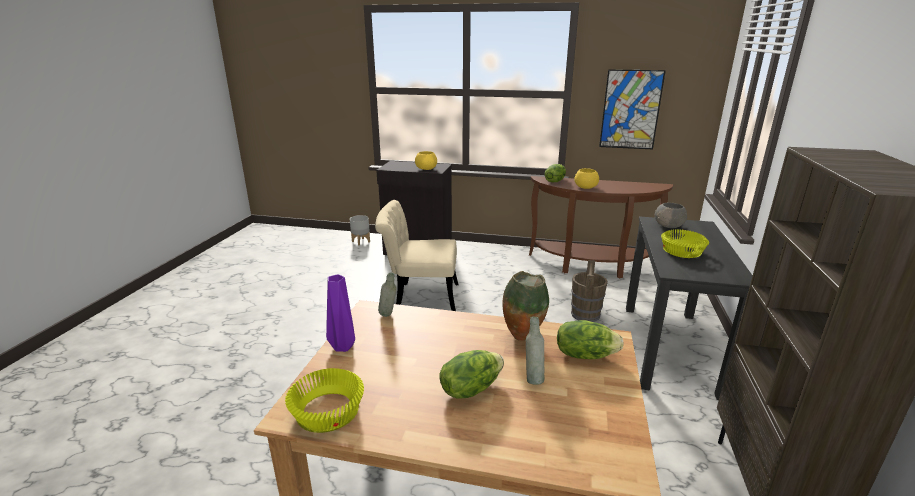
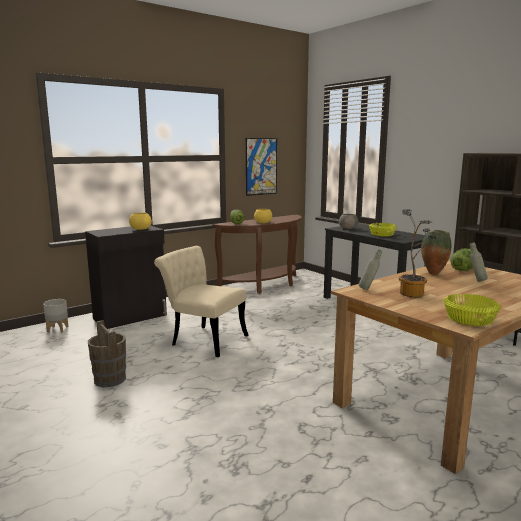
camera: 50 degrees left, 10 degrees down
purple vase [326,274,355,352] -> none
beige chair [375,200,458,311] -> beige chair turned 75 degrees clockwise [154,246,249,358]
lettuce [439,350,504,399] -> none
brown bucket [571,260,608,322] -> brown bucket moved to [88,320,126,387]
none -> potted plant [399,209,437,297]

